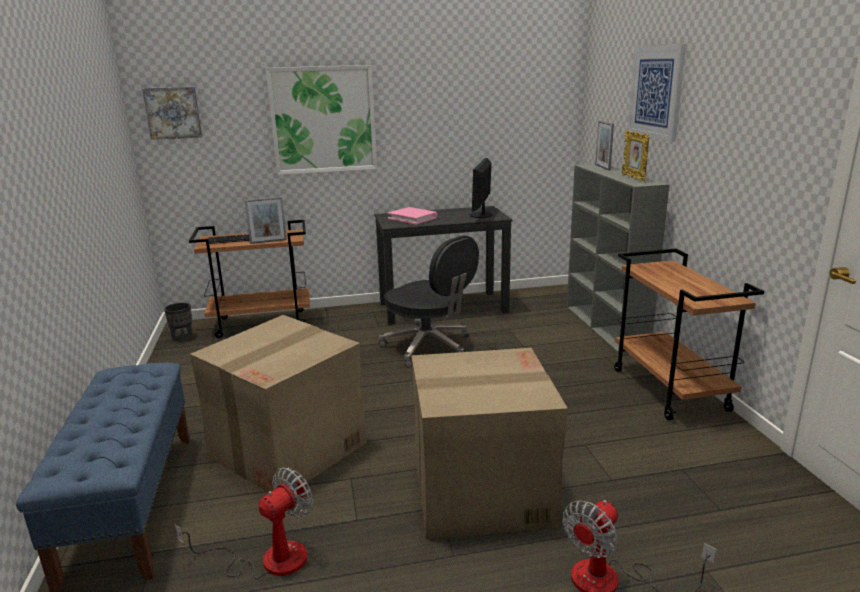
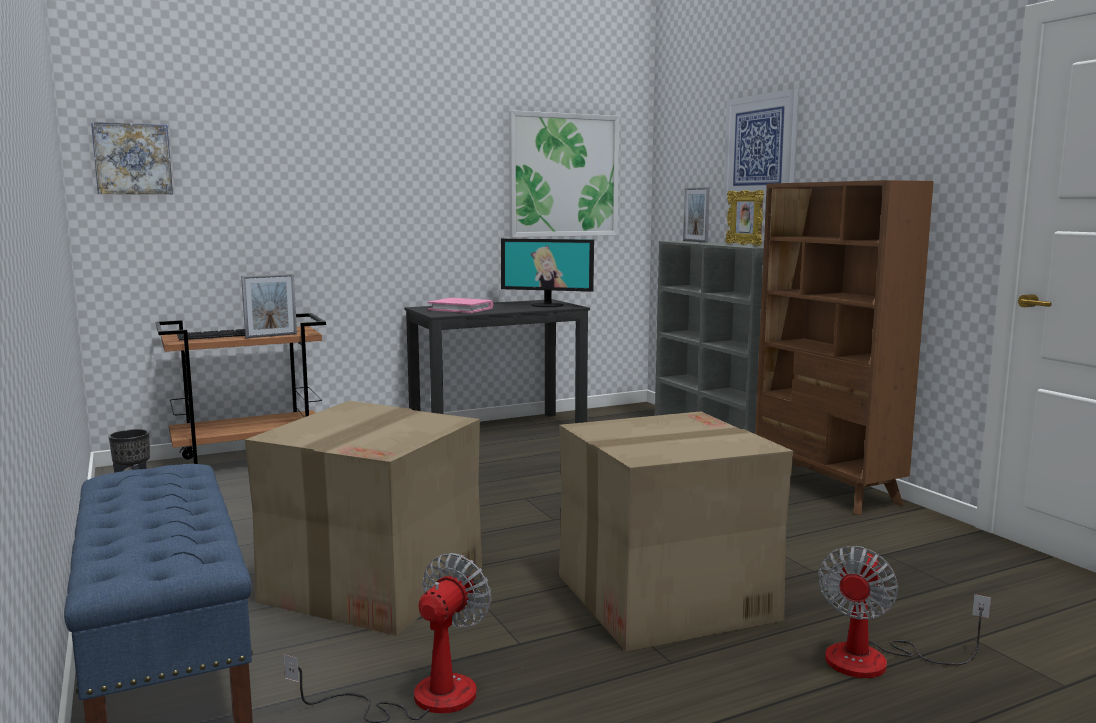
camera: 15 degrees left, 10 degrees down
picture [266,65,377,175] -> picture moved to [509,110,620,237]
black office chair [379,235,479,368] -> none
monitor [470,158,492,218] -> monitor turned 75 degrees counterclockwise [501,239,594,307]
brown cart [614,249,764,420] -> brown bookcase [755,180,934,515]

